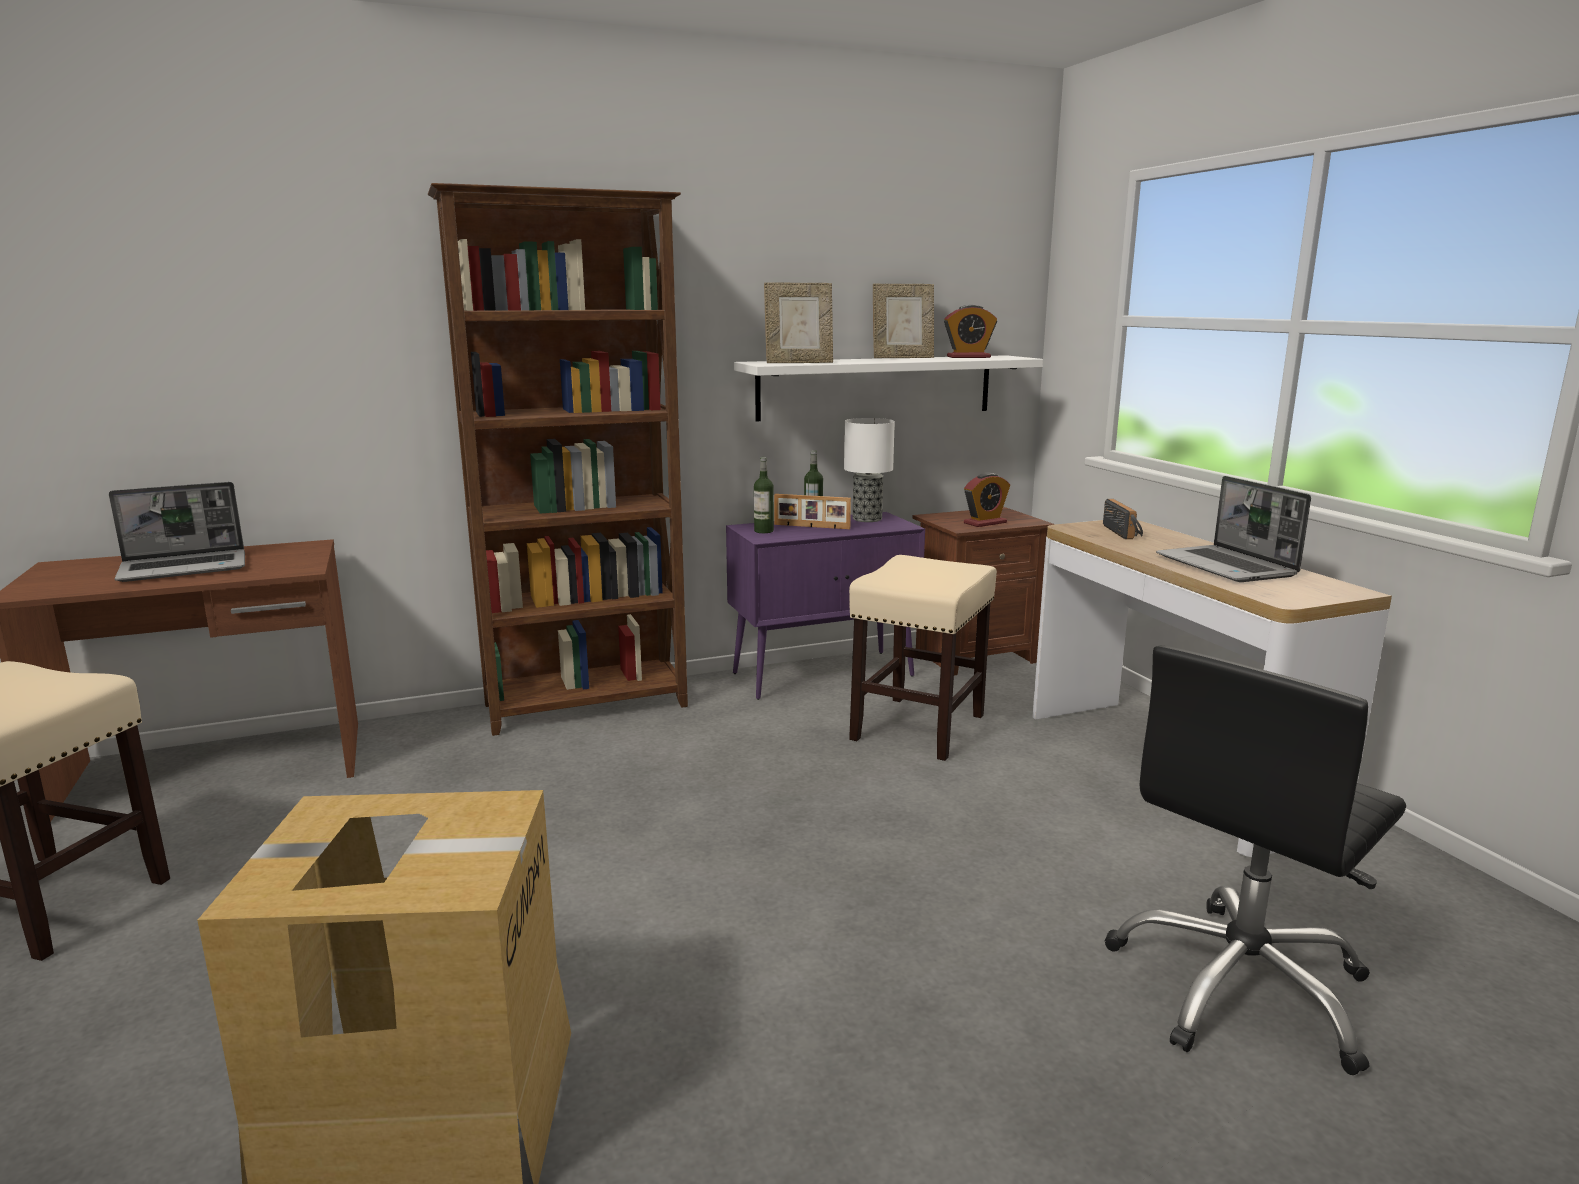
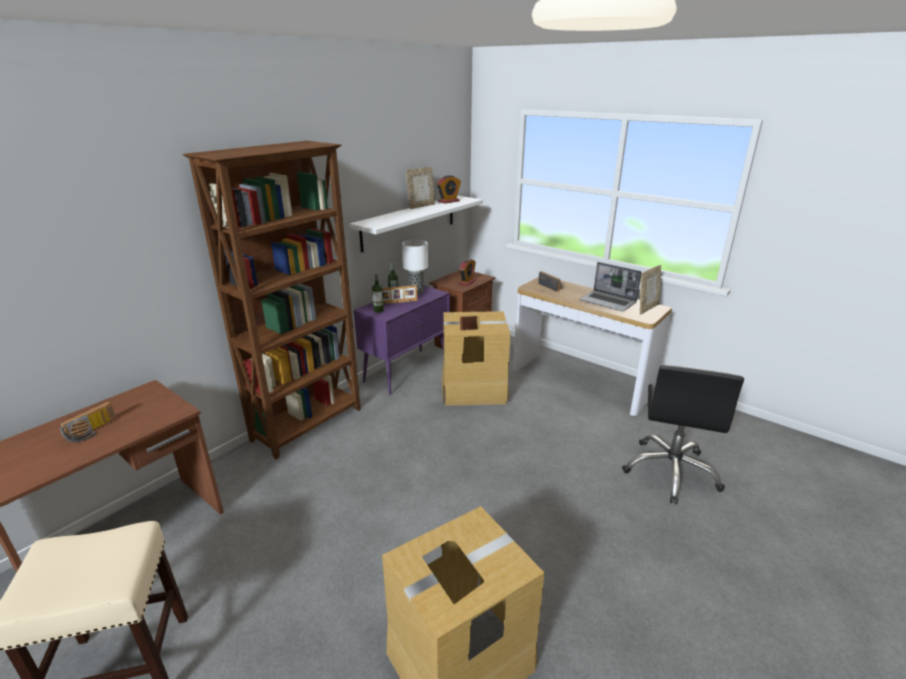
camera: 30 degrees left, 10 degrees up
laptop [109,482,245,582] -> radio [60,402,116,442]
picture frame [764,282,833,363] -> picture frame moved to [640,265,661,314]
beige stool [849,555,997,761] -> cardboard box [442,311,510,406]

